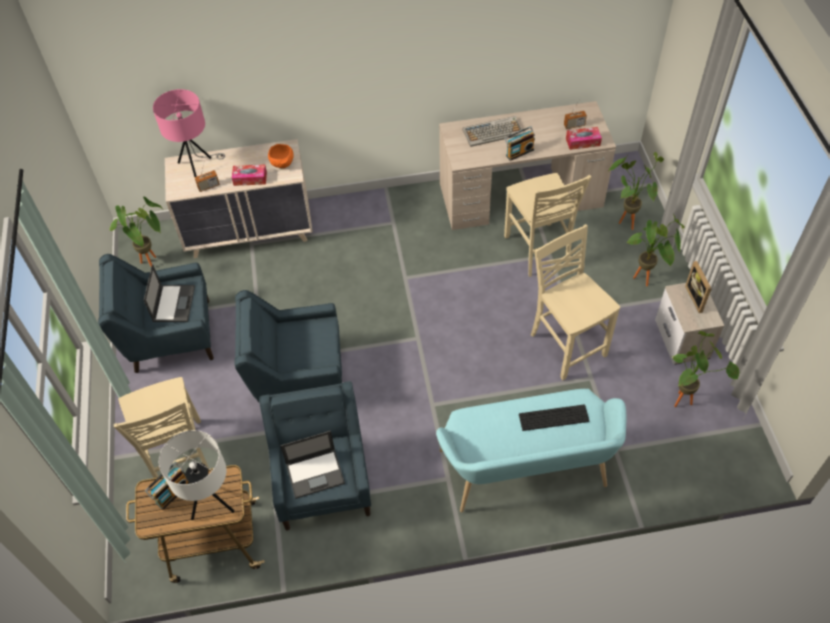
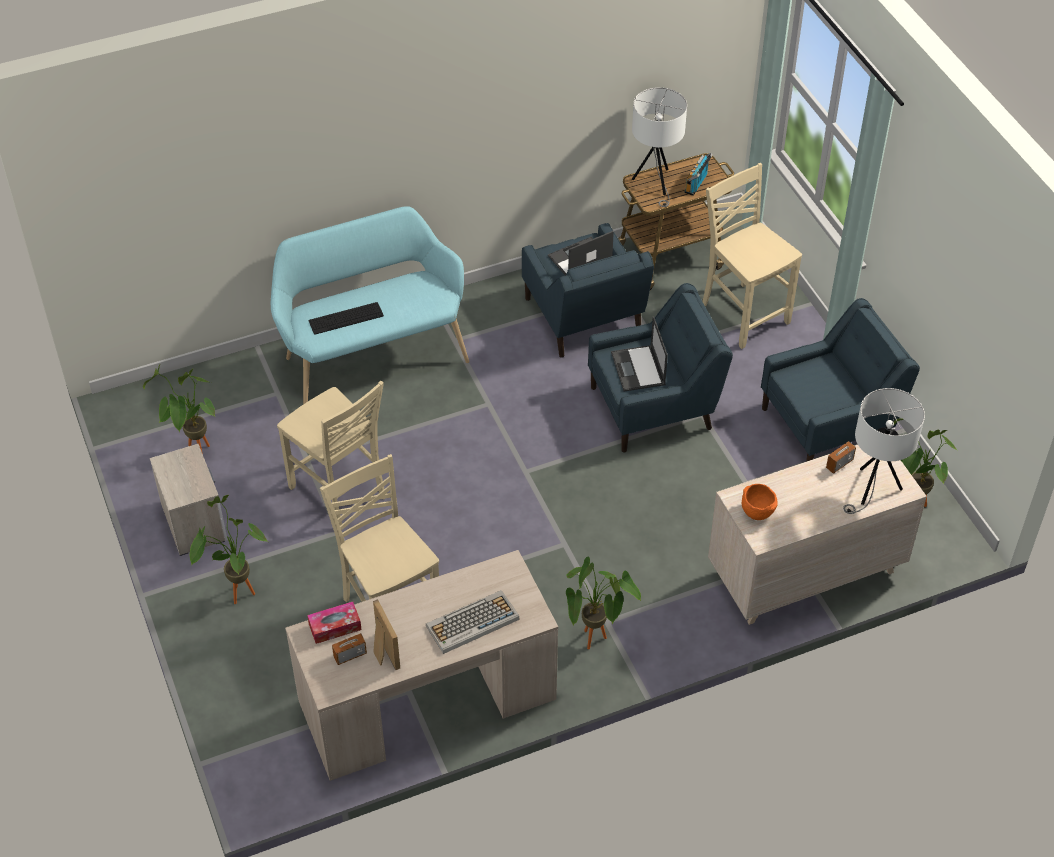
camera: 165 degrees right, 5 degrees down
laptop [144,264,195,322] -> laptop moved to [611,316,668,392]
pink table lamp [153,89,225,177] -> white table lamp [843,388,925,514]
tissue box [232,164,267,186] -> none
radio [504,126,535,161] -> none
potted plant [608,152,664,230] -> potted plant moved to [566,556,641,650]
picture frame [685,261,712,313] -> picture frame moved to [373,599,400,670]

